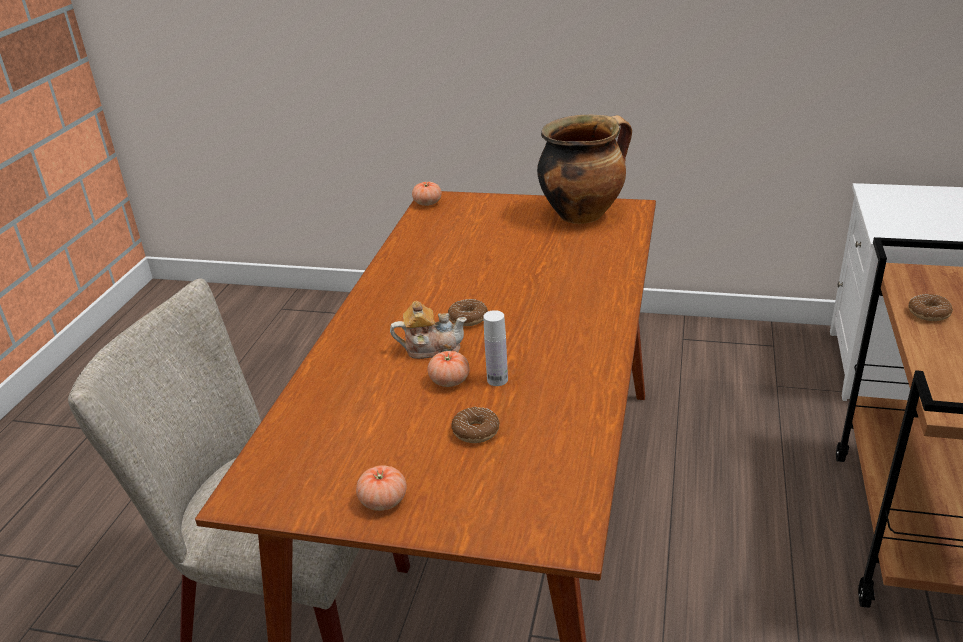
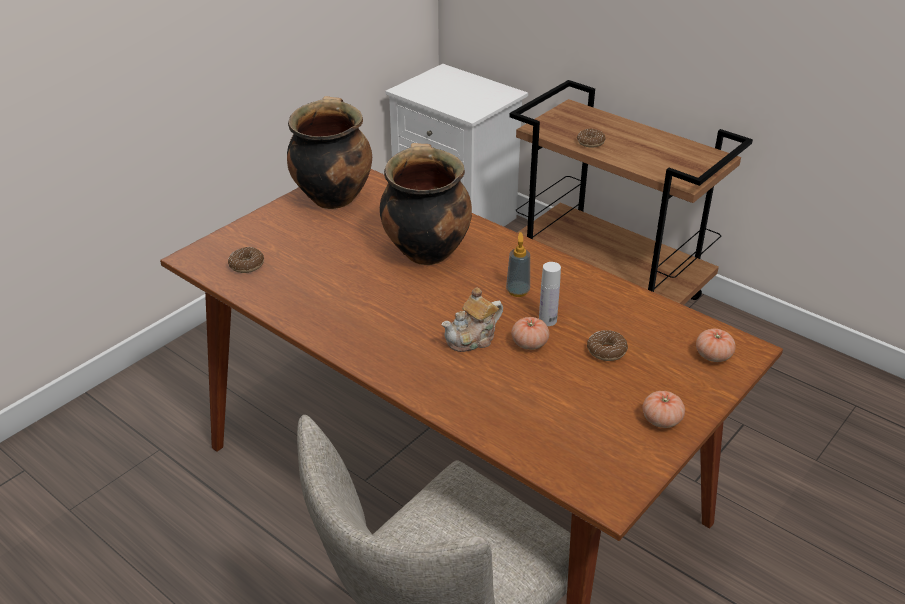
camera: 65 degrees left, 5 degrees up
teapot [390,301,467,359] -> teapot turned 150 degrees counterclockwise [442,287,503,352]
tomato [412,182,442,206] -> tomato moved to [696,328,736,362]
donut [448,299,488,326] -> donut moved to [228,247,264,273]
none -> cooking pot [380,143,472,265]
none -> soap dispenser [506,232,530,297]

